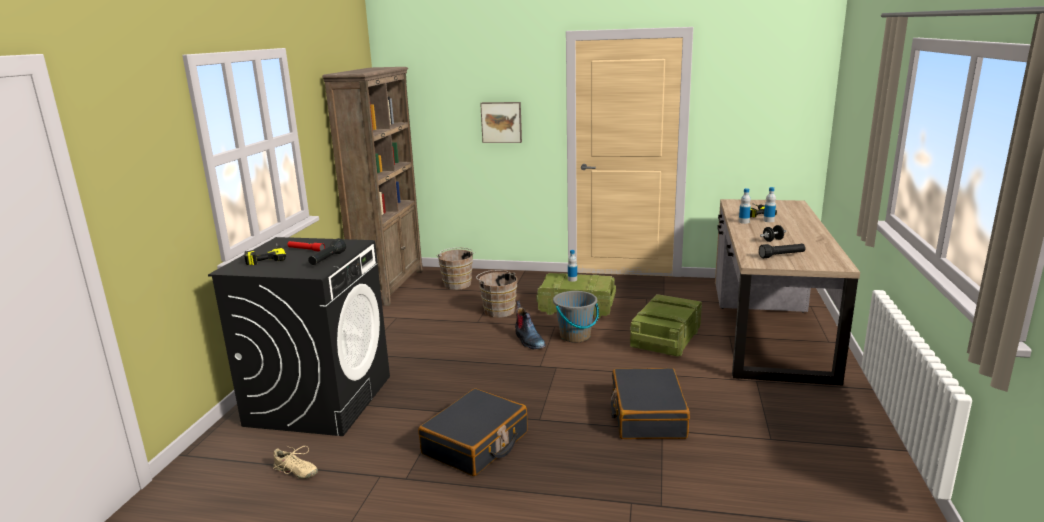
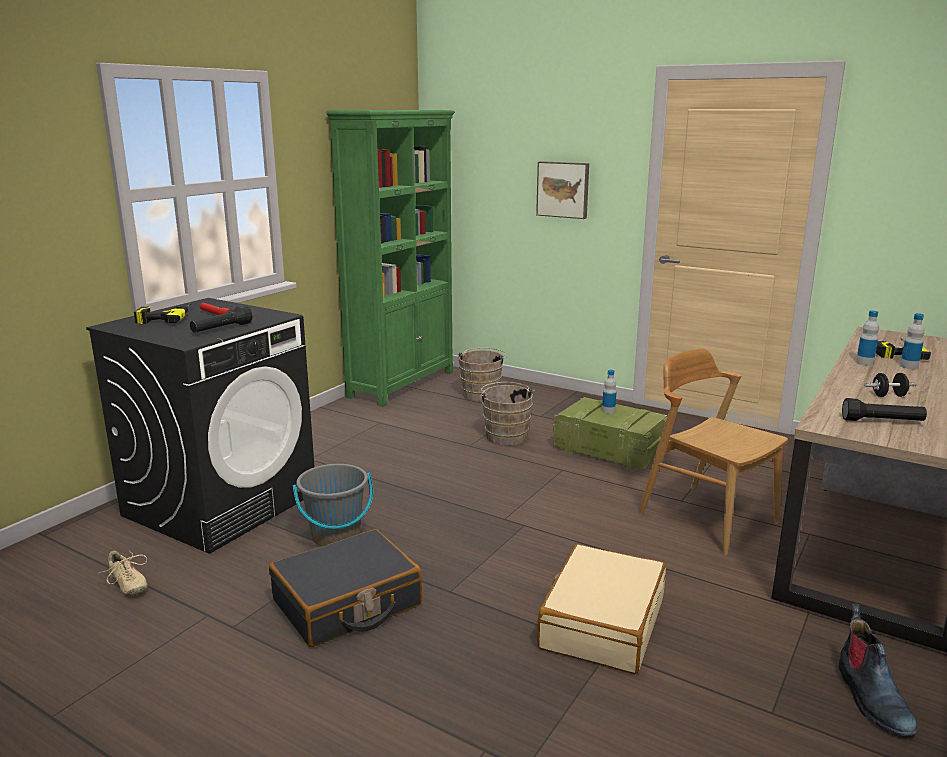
camera: 20 degrees right, 0 degrees up
brown bookcase [322,67,423,306] -> green bookcase [326,110,455,407]
boot [515,301,546,350] -> boot moved to [839,604,918,736]
grey bucket [553,291,599,343] -> grey bucket moved to [293,464,373,546]
black suitcase [611,368,690,439] -> beige suitcase [537,544,666,674]
crate [630,294,702,357] -> brown chair [639,349,788,555]

